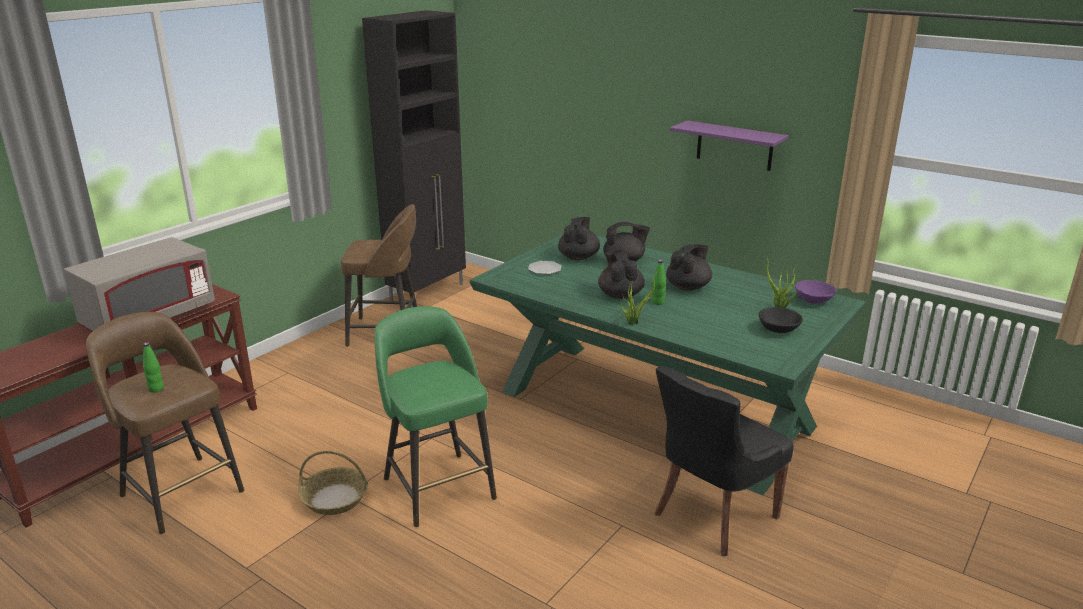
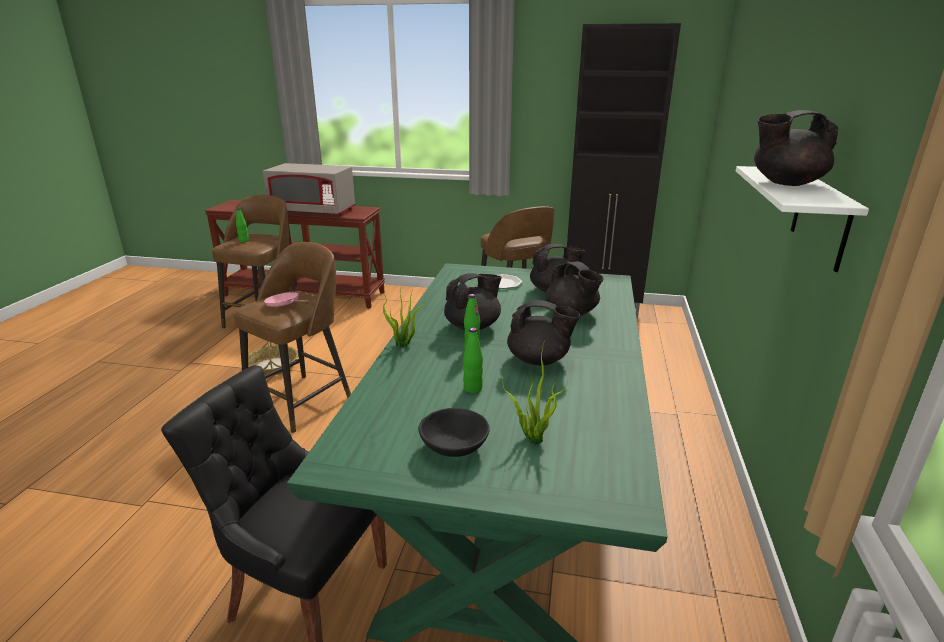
camera: 65 degrees right, 0 degrees up
green stool [375,306,497,527] -> brown stool [233,242,351,433]
purple shelf [670,121,789,171] -> white shelf [736,166,869,272]
purple bowl [795,280,836,304] -> none
none -> pink frying pan [264,292,309,307]
none -> green bottle [463,328,483,393]
none -> black teapot [754,110,839,186]

